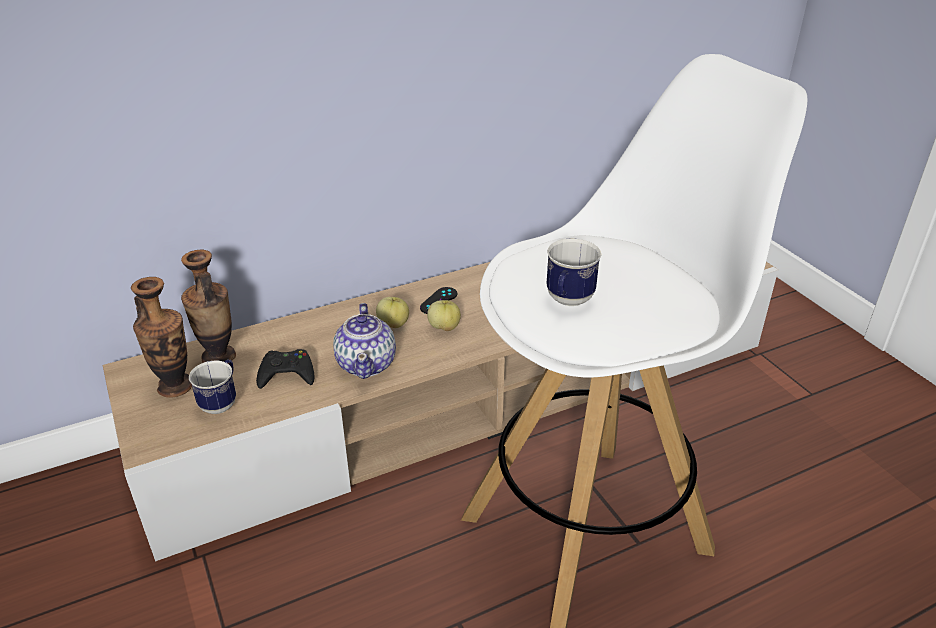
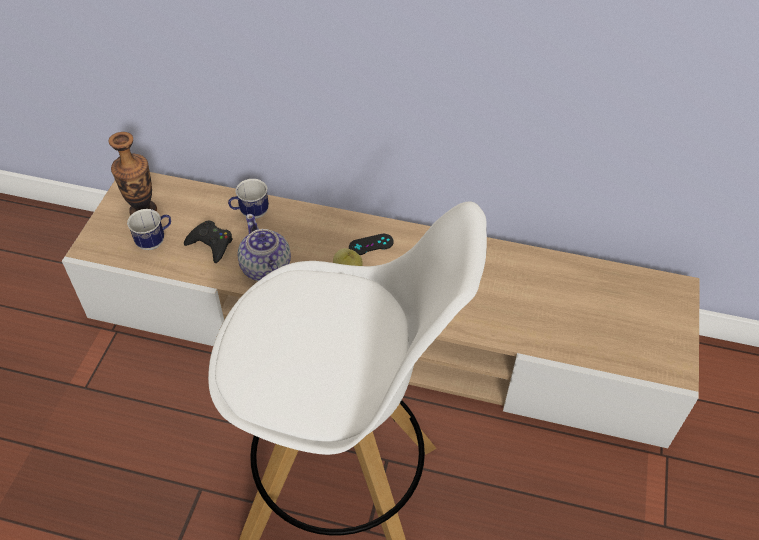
camera: 40 degrees right, 15 degrees up
vase [181,250,236,364] -> none
teapot [333,303,396,379] -> teapot turned 120 degrees clockwise [237,214,291,281]
apple [376,297,409,328] -> none
mug [546,239,602,306] -> mug moved to [228,179,269,219]

